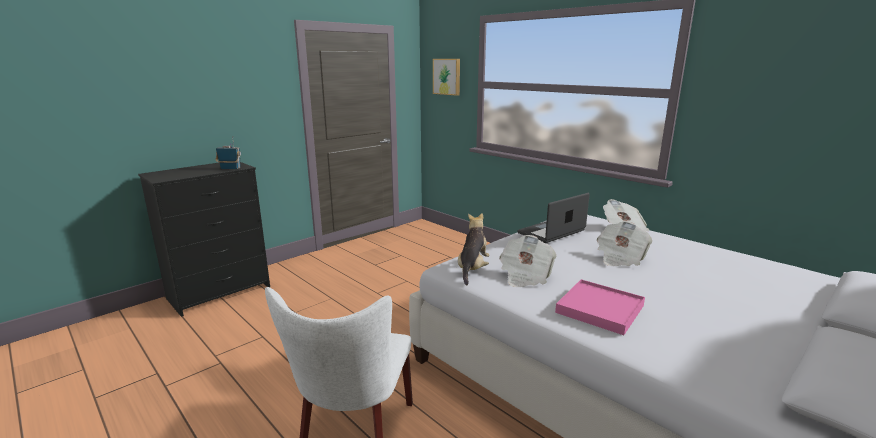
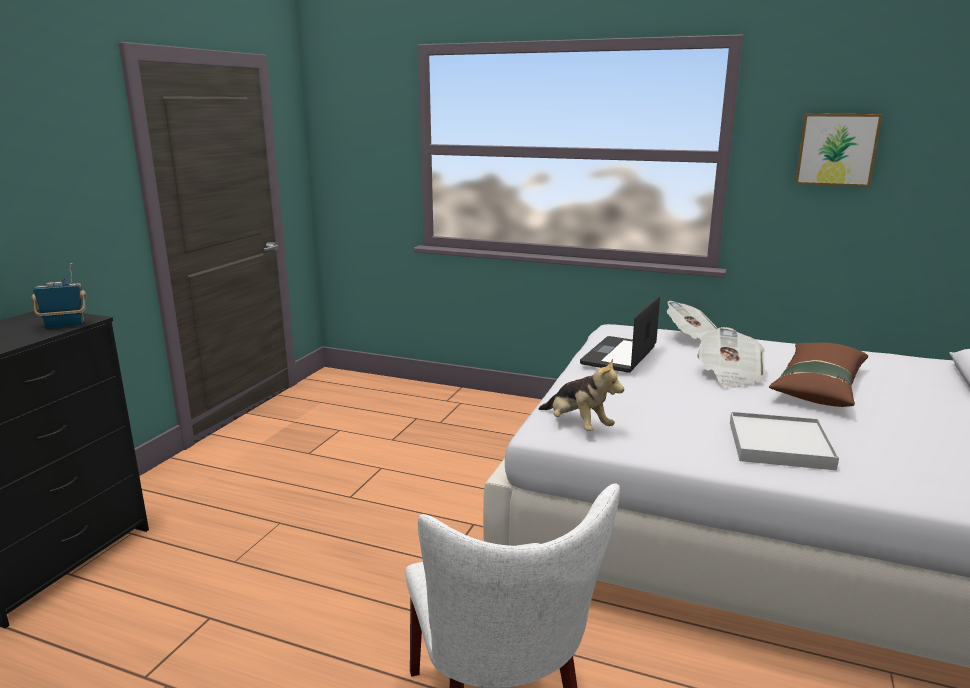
camera: 25 degrees left, 0 degrees up
picture [433,59,460,96] -> picture moved to [795,114,883,187]
plush toy [458,213,490,285] -> plush toy turned 150 degrees clockwise [539,358,624,431]
newspaper [499,235,556,287] -> none
pink tray [555,279,645,335] -> white tray [730,412,839,470]
none -> brown pillow [769,342,868,407]

